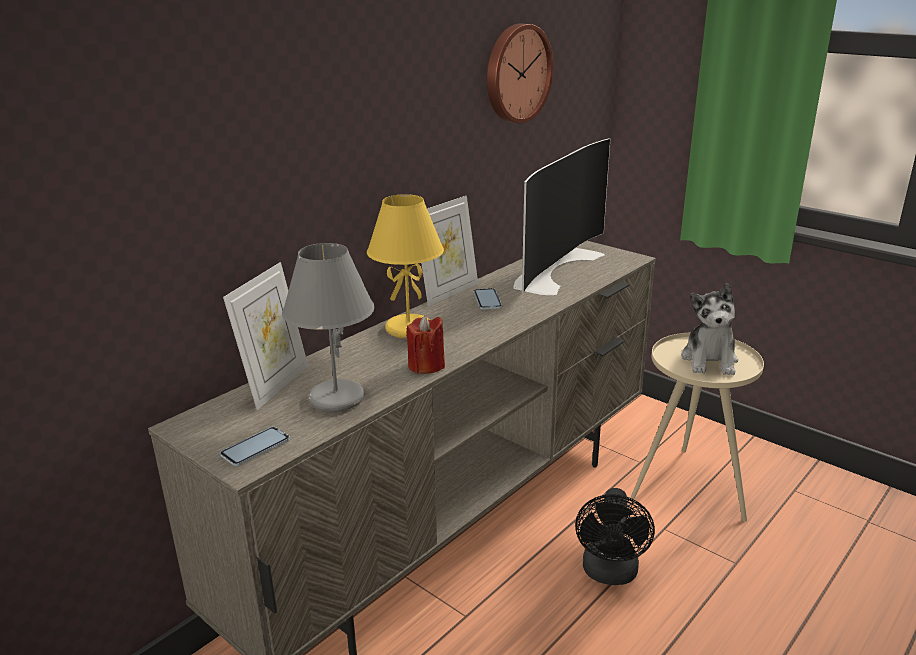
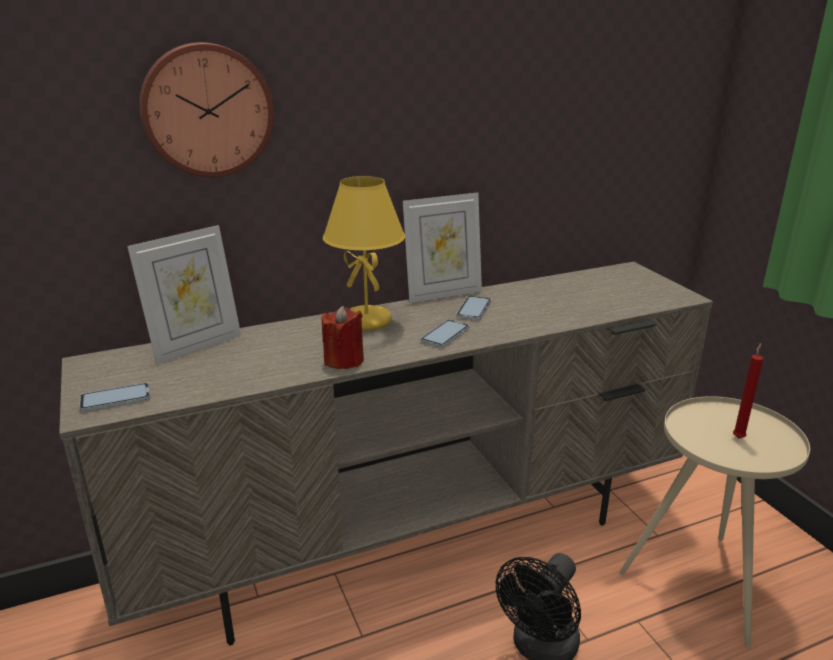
camera: 25 degrees right, 0 degrees up
grey table lamp [282,243,375,412] -> none
wall clock [487,24,554,123] -> wall clock moved to [139,42,274,177]
television [513,138,610,295] -> none
plush toy [682,283,738,375] -> red candle [733,343,763,439]
none -> phone [421,320,469,347]

